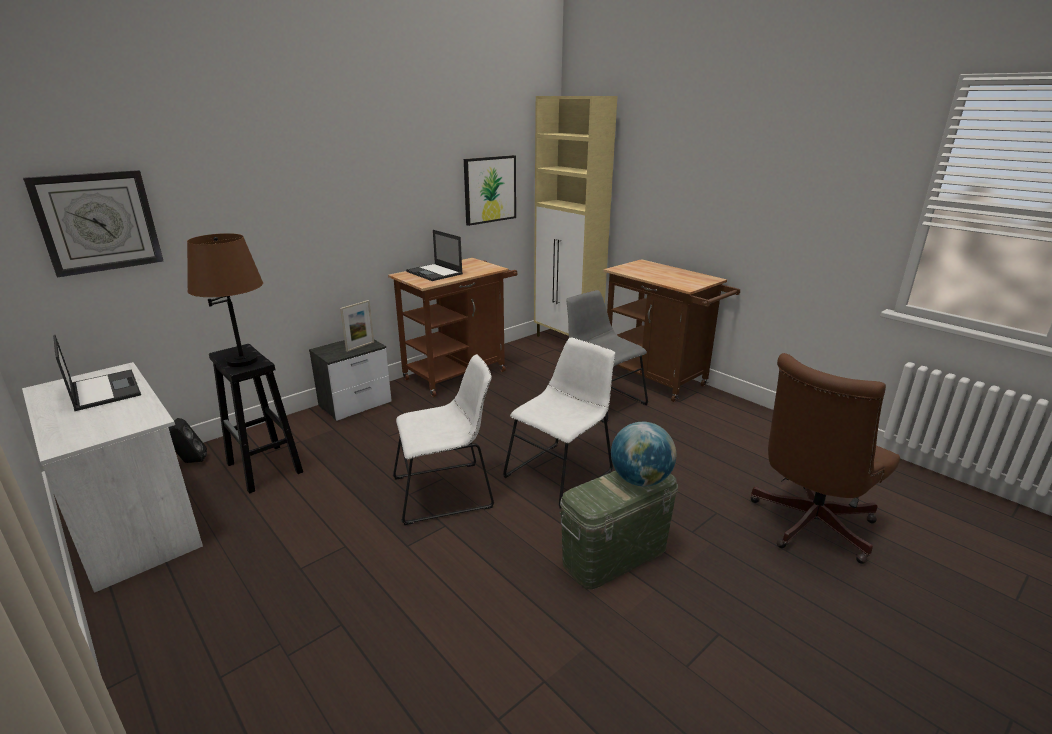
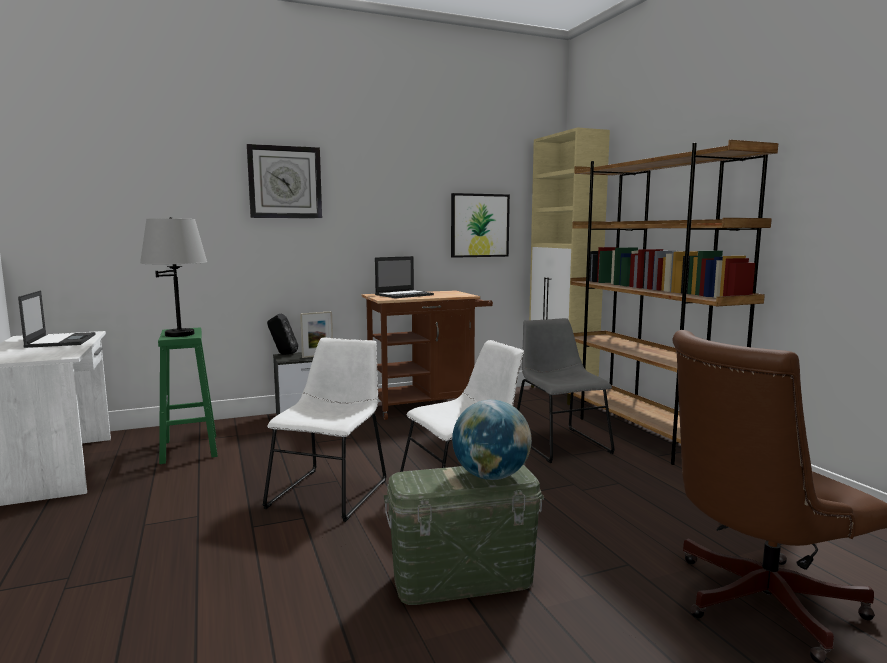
camera: 20 degrees right, 15 degrees down
wall clock [23,170,164,277] -> wall clock moved to [247,144,322,218]
black speaker [168,418,207,463] -> black speaker moved to [267,314,298,355]
brown table lamp [187,233,263,367] -> grey table lamp [140,217,207,337]
black stool [209,344,303,494] -> green stool [158,328,218,464]
white chair [393,354,494,525] -> white chair turned 75 degrees counterclockwise [262,337,387,522]
laptop [406,230,463,281] -> laptop turned 105 degrees counterclockwise [375,256,434,298]
brown cart [603,259,740,402] -> brown bookcase [568,140,779,465]

